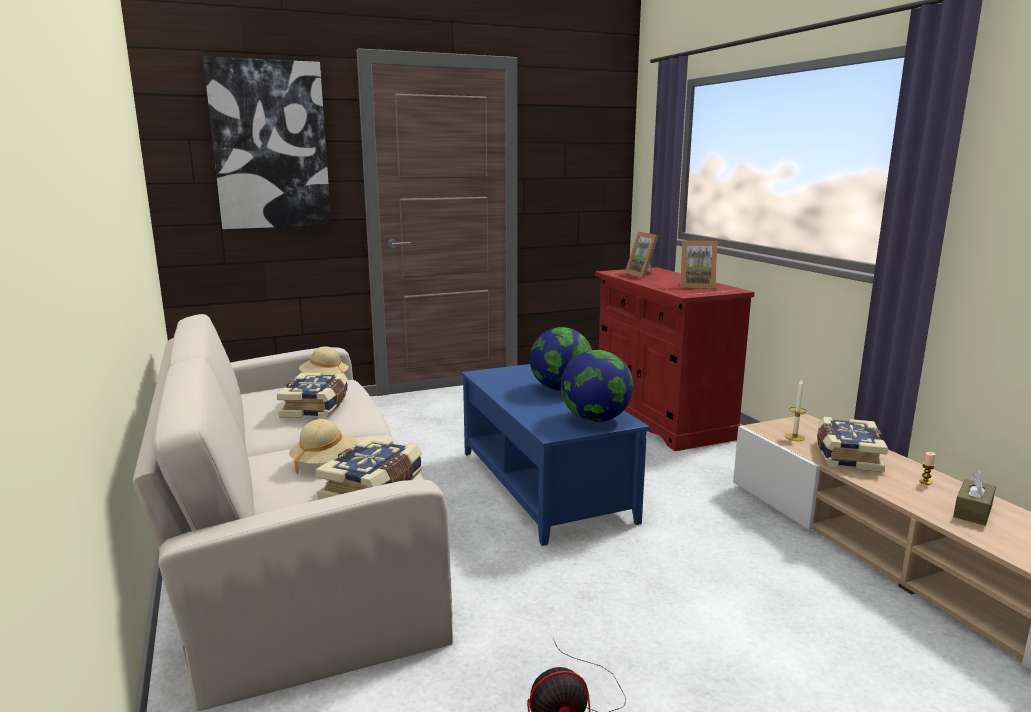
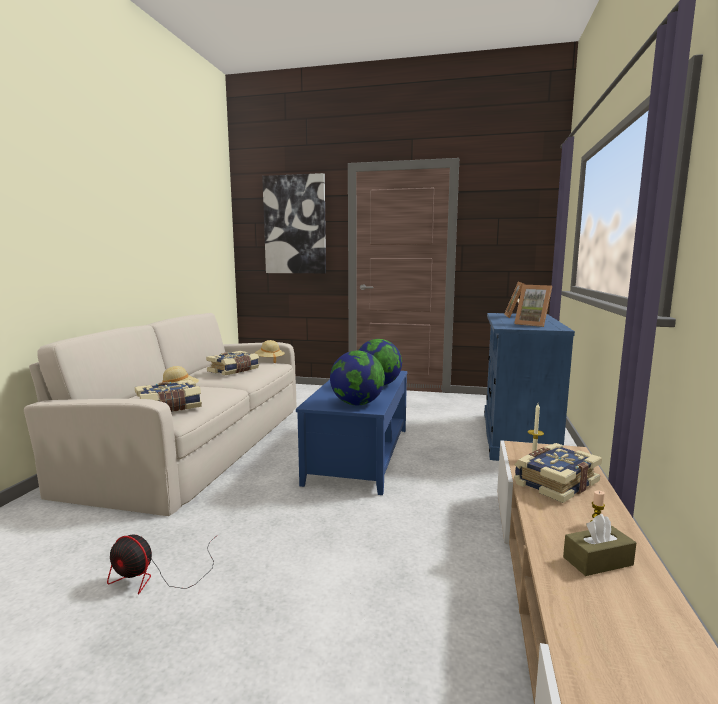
camera: 35 degrees right, 5 degrees down
red cabinet [595,267,755,451] -> blue cabinet [484,313,575,461]

